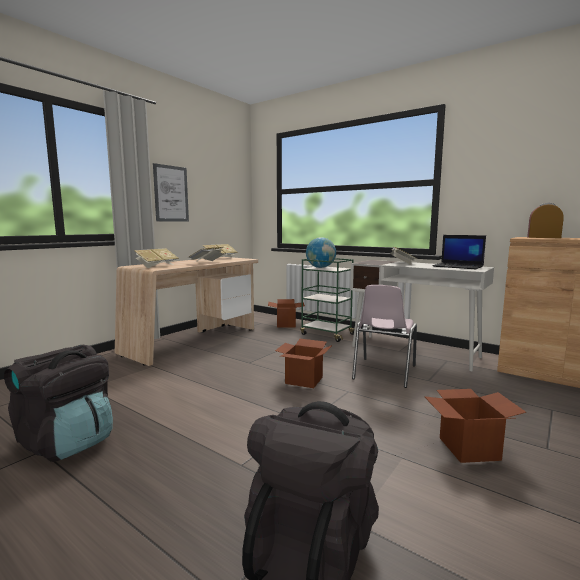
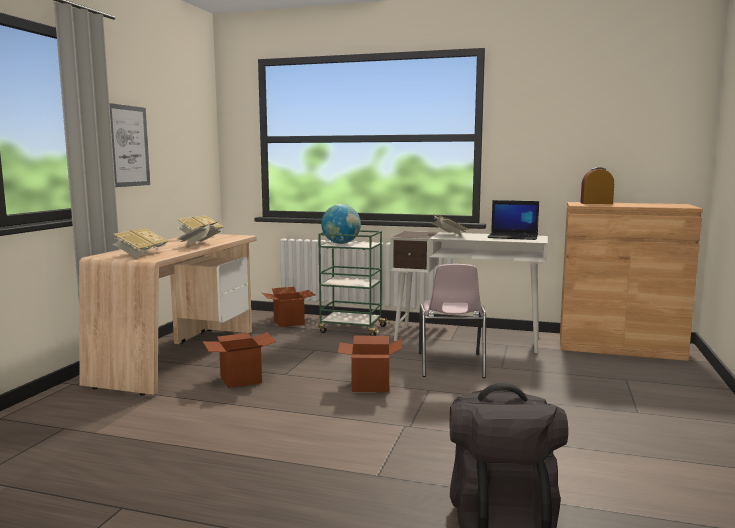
camera: 20 degrees left, 0 degrees up
black backpack [4,345,113,462] -> none
cardboard box [424,389,527,463] -> cardboard box moved to [202,332,277,388]

